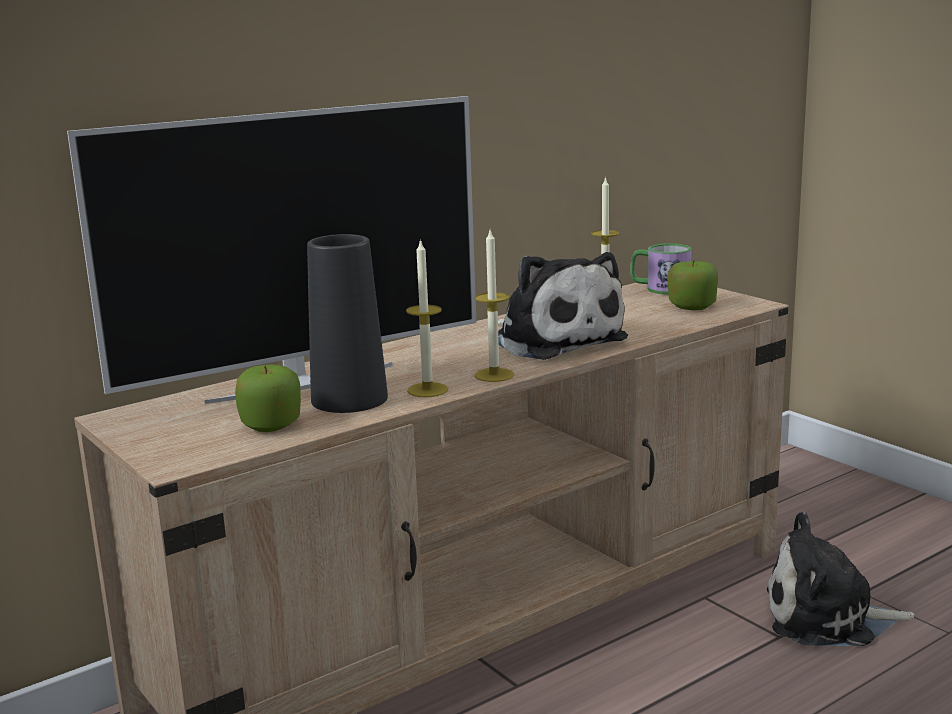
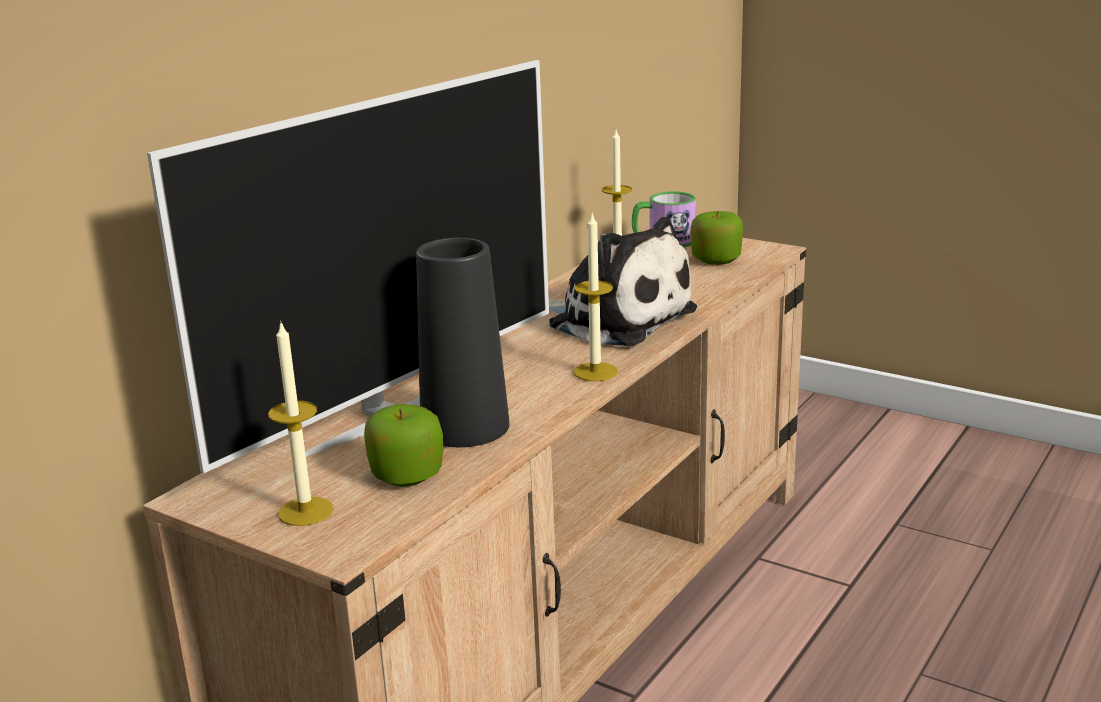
camera: 20 degrees left, 5 degrees up
candle [406,239,448,397] -> candle moved to [268,320,334,526]
plush toy [767,512,915,646] -> none

